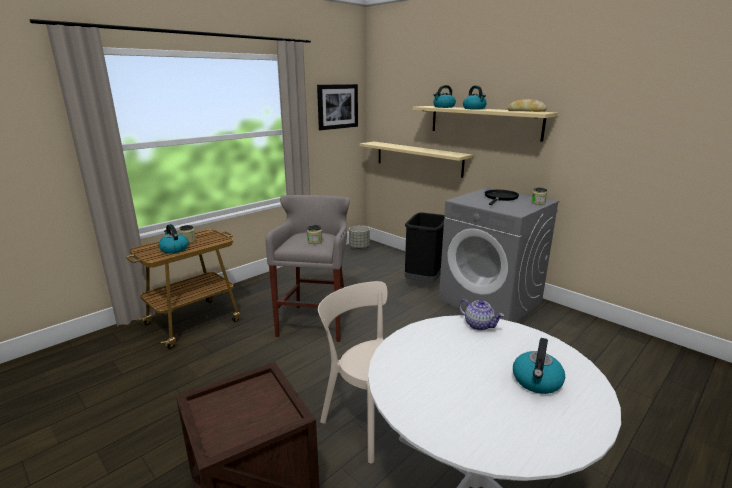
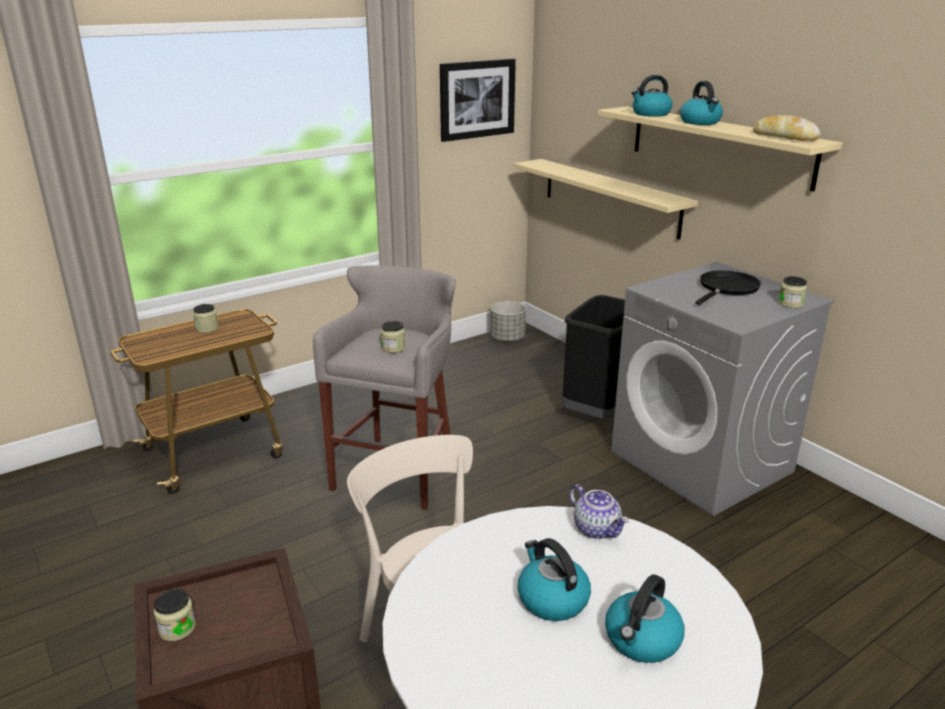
camera: 10 degrees right, 5 degrees up
kettle [159,224,188,254] -> kettle moved to [518,538,591,621]
none -> jar [154,589,196,641]

